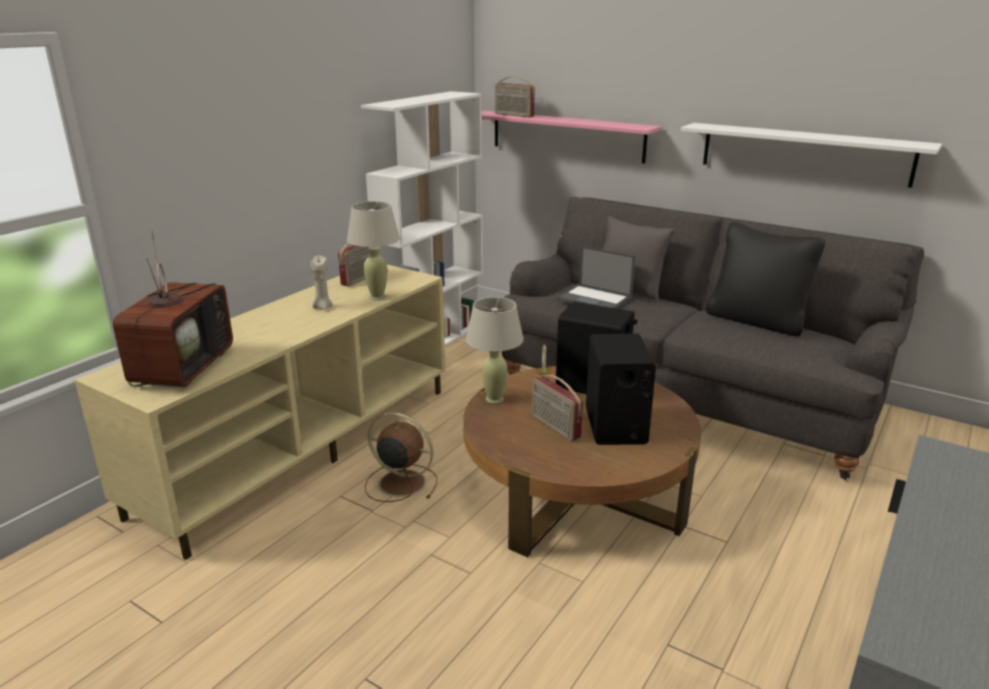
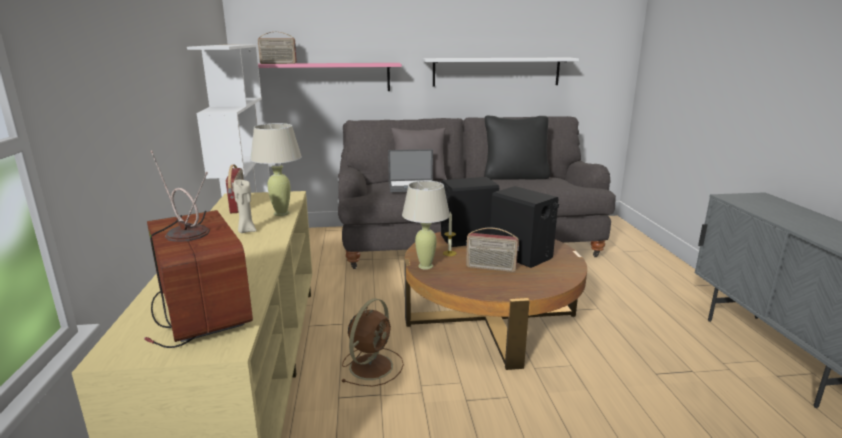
camera: 40 degrees left, 5 degrees down
brown fan [365,412,437,502] -> brown fan turned 135 degrees clockwise [341,298,404,386]

